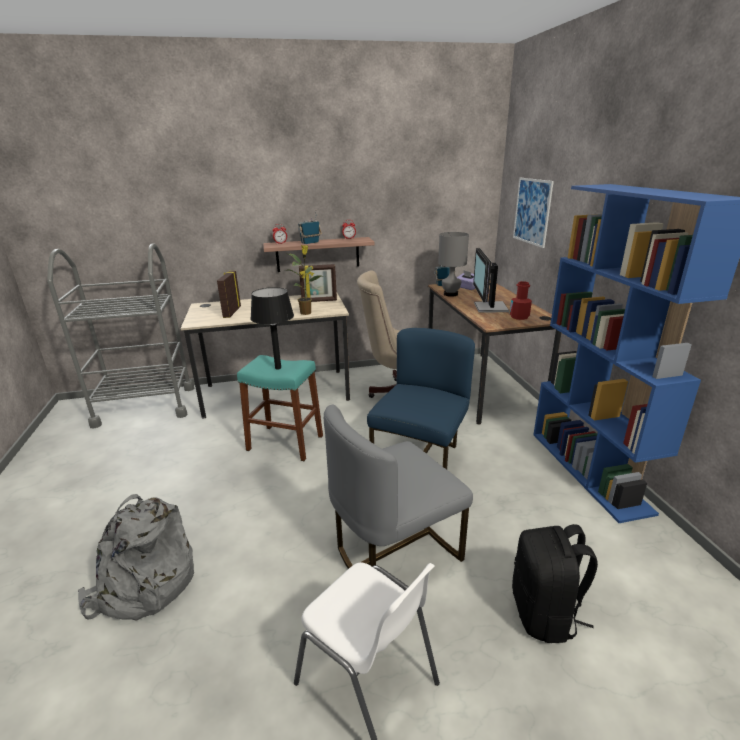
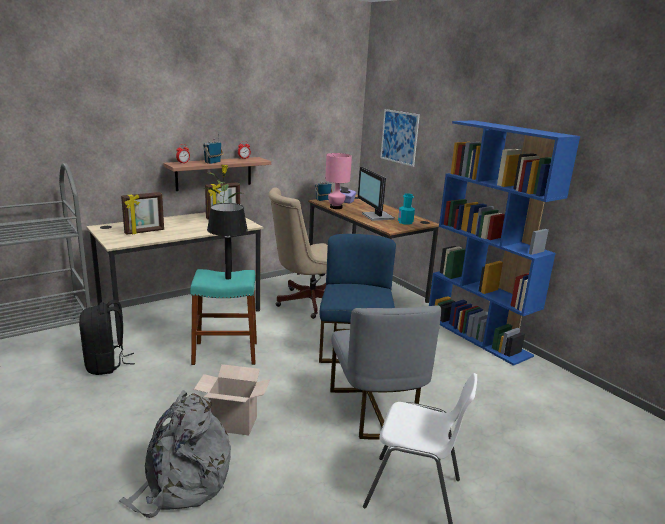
camera: 25 degrees left, 5 degrees down
picture frame [217,271,241,318] -> picture frame turned 105 degrees counterclockwise [121,192,164,235]
grey chair [324,405,473,569] -> grey chair turned 45 degrees counterclockwise [330,305,442,440]
grey table lamp [438,232,469,297] -> pink table lamp [325,153,352,209]
red bottle [510,281,532,320] -> turquoise bottle [398,193,415,225]
black backpack [512,524,598,643] -> black backpack moved to [79,300,135,375]
none -> cardboard box [194,364,270,436]

